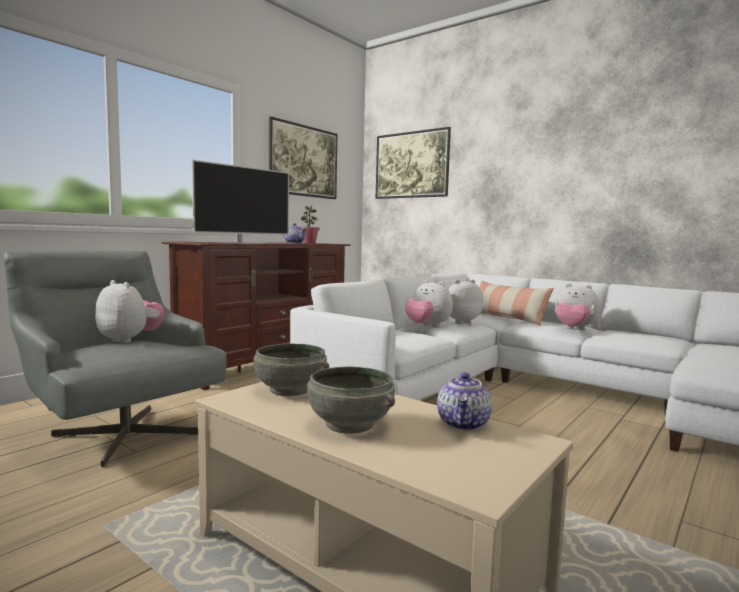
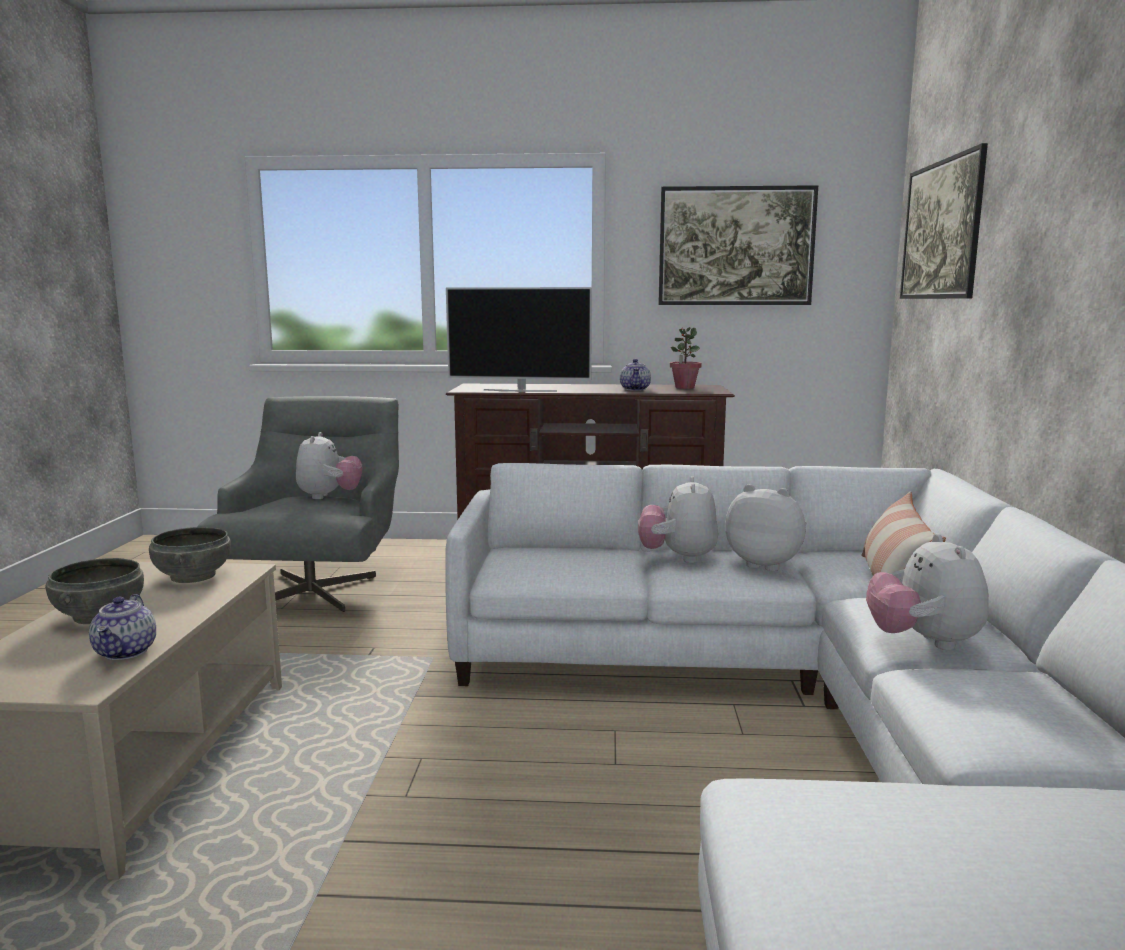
camera: 55 degrees right, 5 degrees up
teapot [437,373,492,431] -> teapot turned 75 degrees counterclockwise [89,594,156,660]

